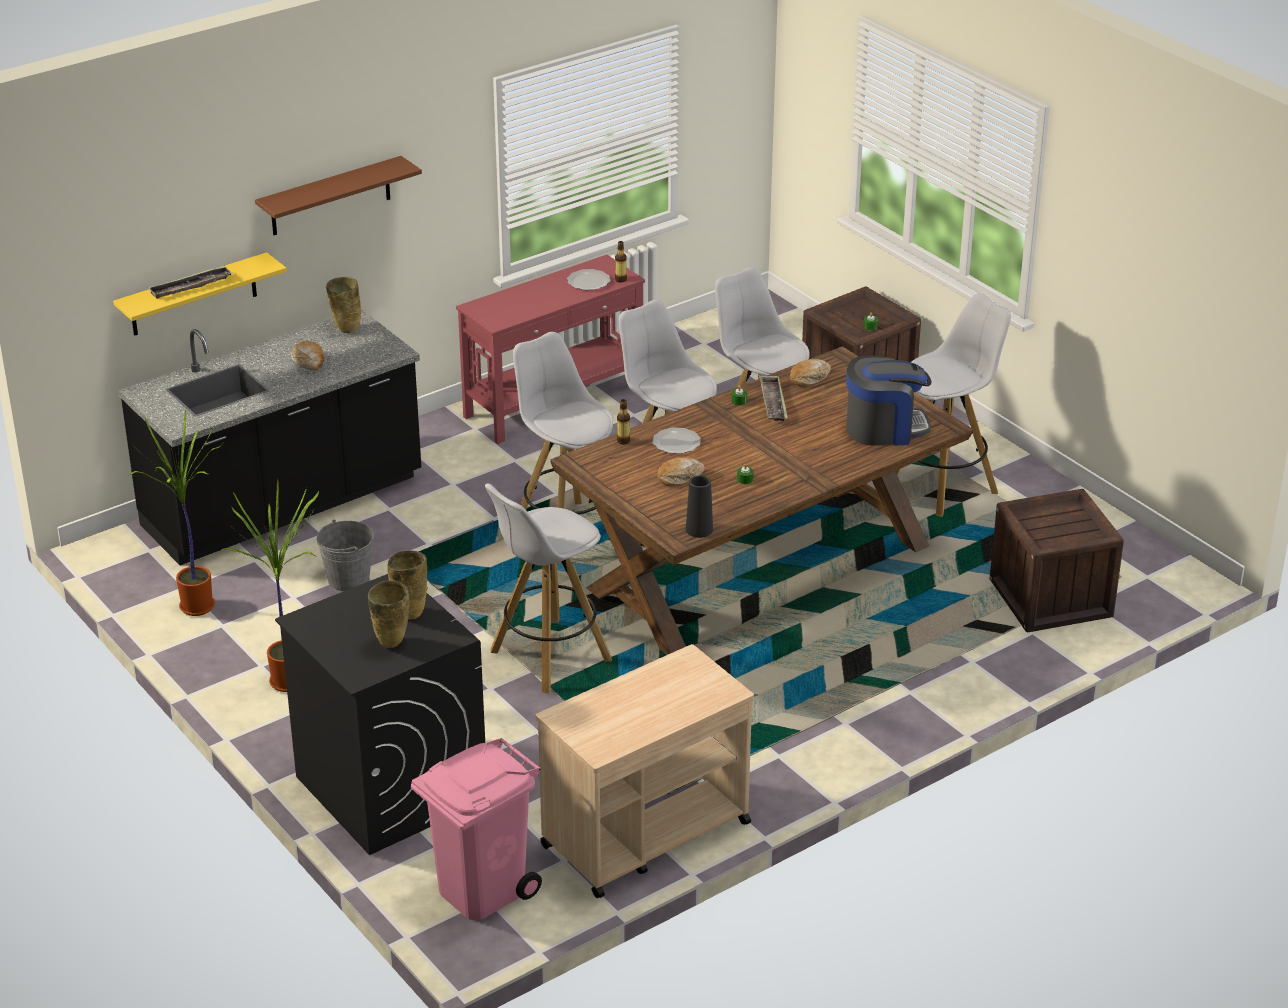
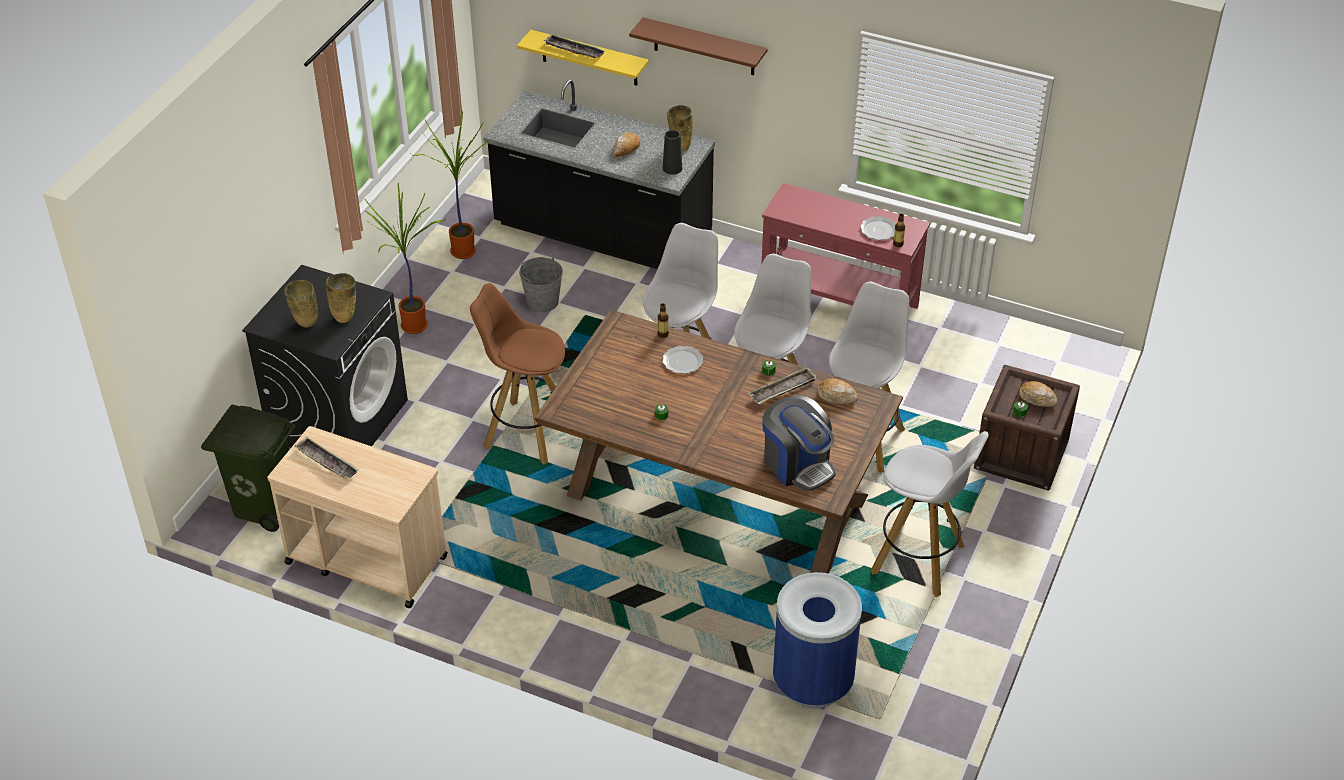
camera: 60 degrees right, 10 degrees up
pink trash can [411,738,542,920] -> green trash can [201,404,296,532]
white stool [485,483,612,694] -> brown stool [470,283,565,465]
bread [658,457,705,486] -> bread moved to [1019,381,1058,407]
black vase [686,476,713,538] -> black vase moved to [663,130,682,175]
crate [990,489,1124,632] -> blue trash can [773,572,862,708]
none -> tray [294,437,359,479]

